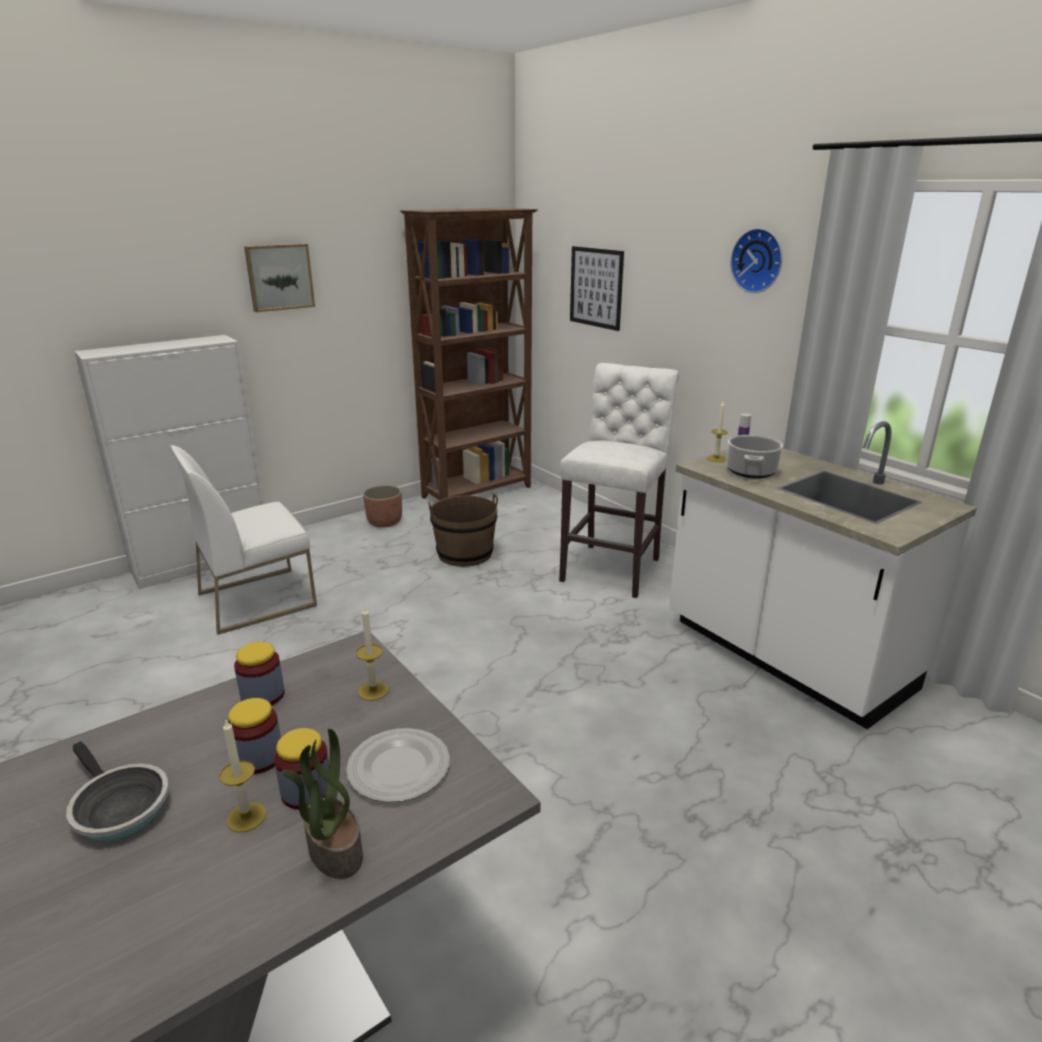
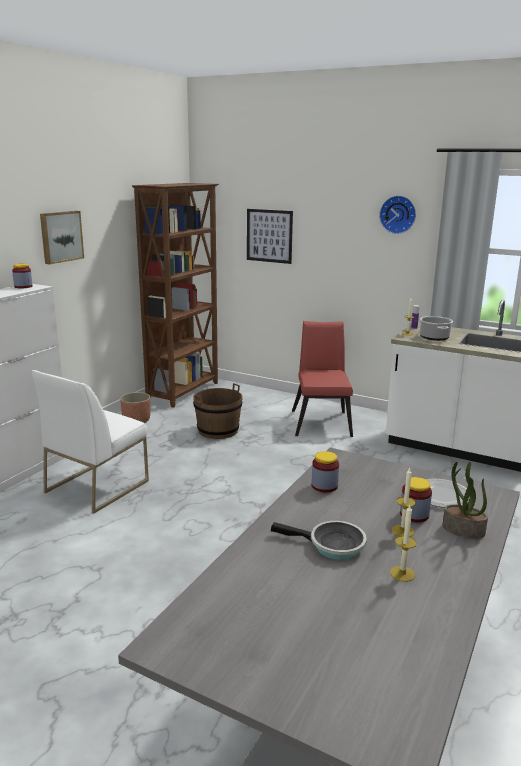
camera: 25 degrees left, 5 degrees down
jar [228,698,281,774] -> jar moved to [12,264,33,288]
candle [356,606,389,701] -> candle moved to [390,505,417,582]
white stool [559,363,679,598] -> red chair [292,321,353,437]

